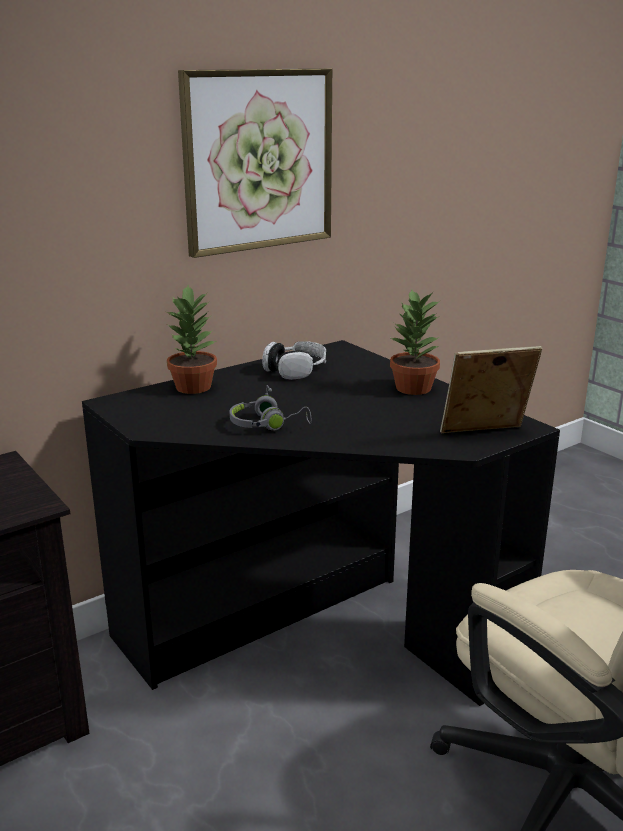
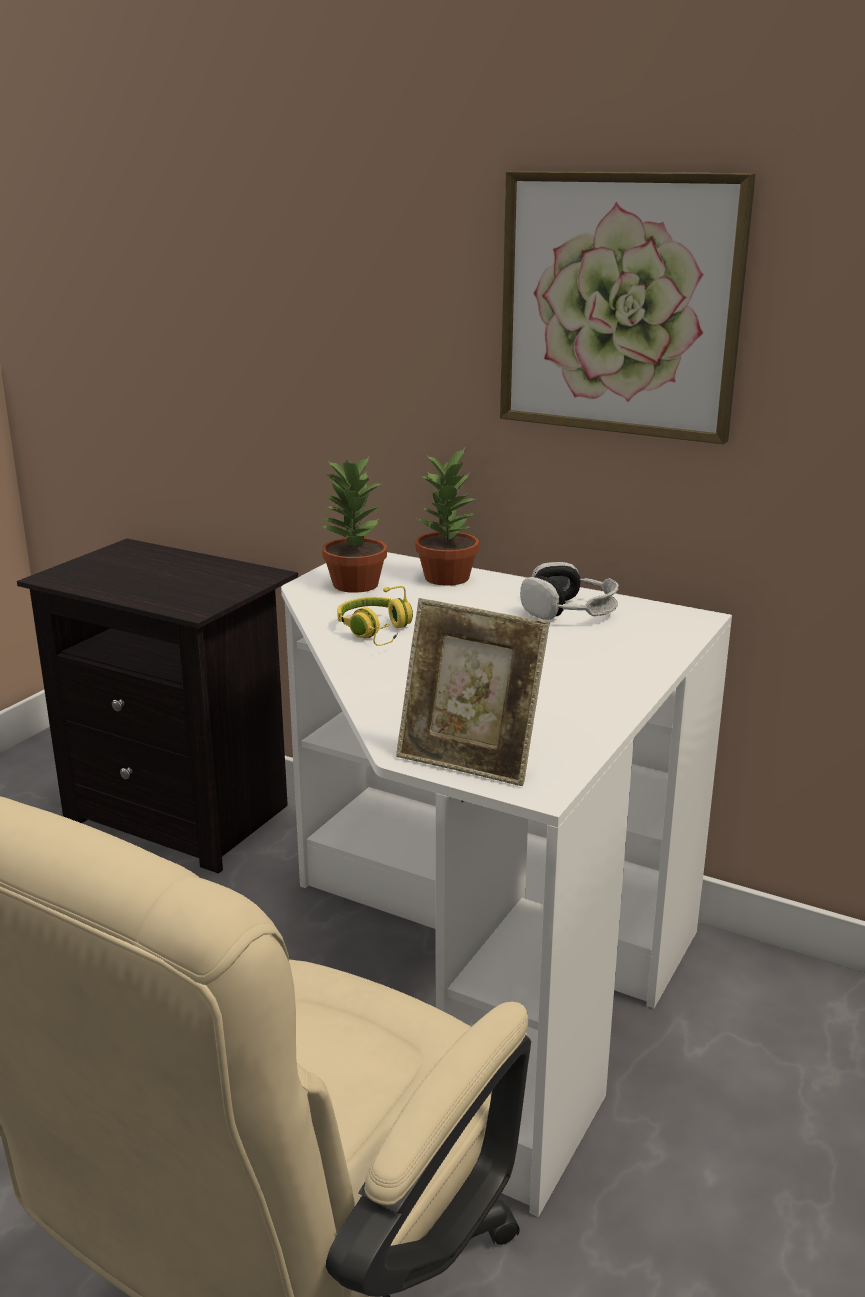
camera: 65 degrees right, 0 degrees up
black desk [82,340,560,706] -> white desk [281,552,732,1217]
grey headphones [230,385,312,431] -> yellow headphones [337,586,413,646]
potted plant [389,289,441,395] -> potted plant moved to [320,455,387,593]
picture frame [440,346,542,433] -> picture frame turned 150 degrees clockwise [396,598,549,786]

